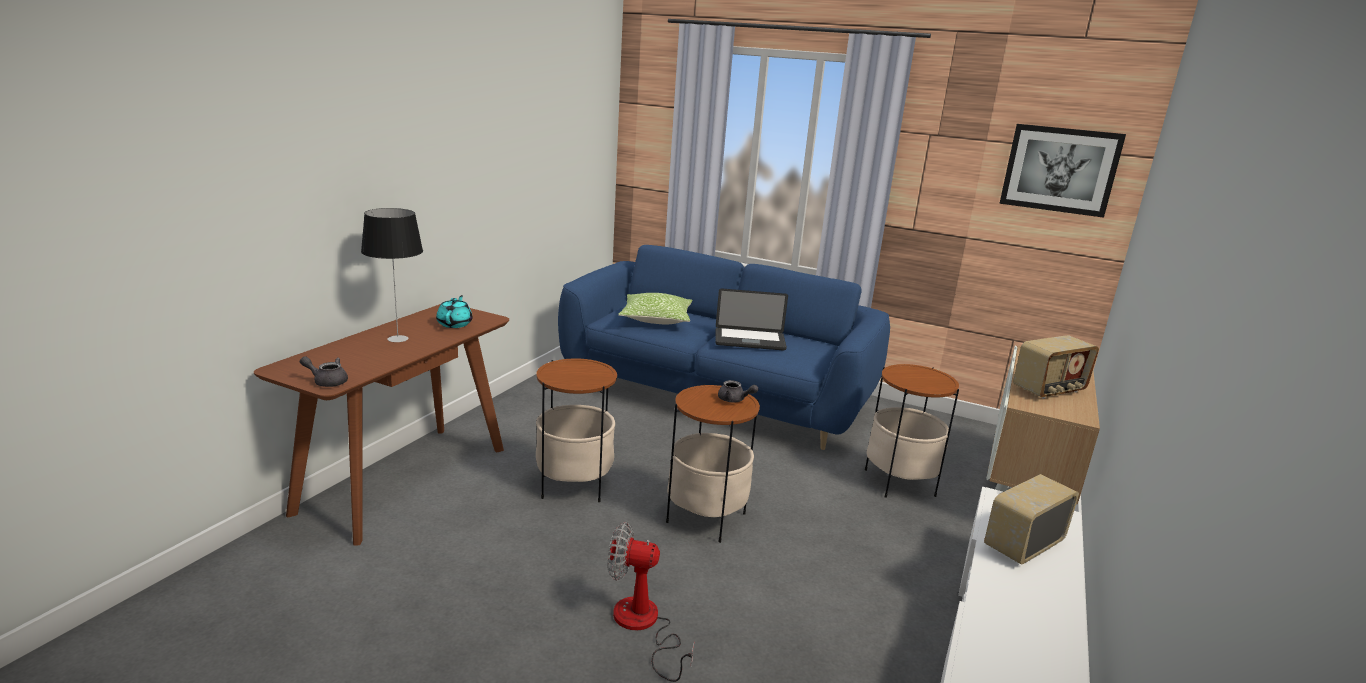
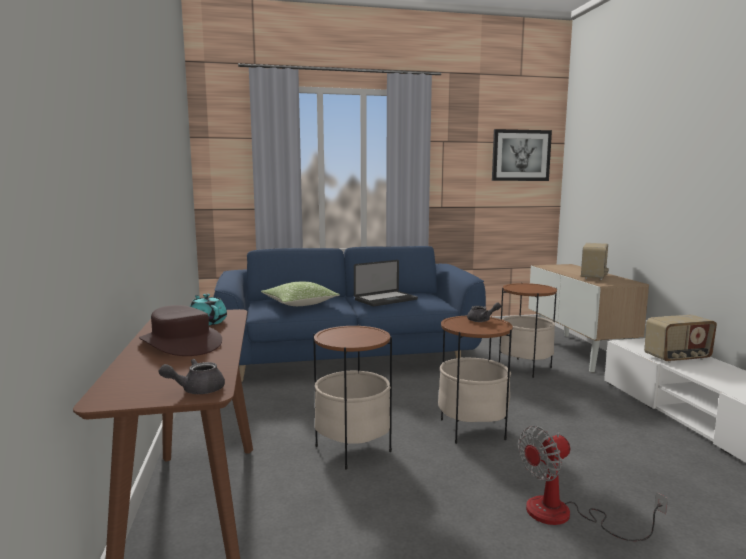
camera: 35 degrees left, 10 degrees down
table lamp [361,208,423,342] -> brown hat [139,305,222,356]
radio [984,474,1079,565] -> radio turned 120 degrees counterclockwise [644,315,717,363]

